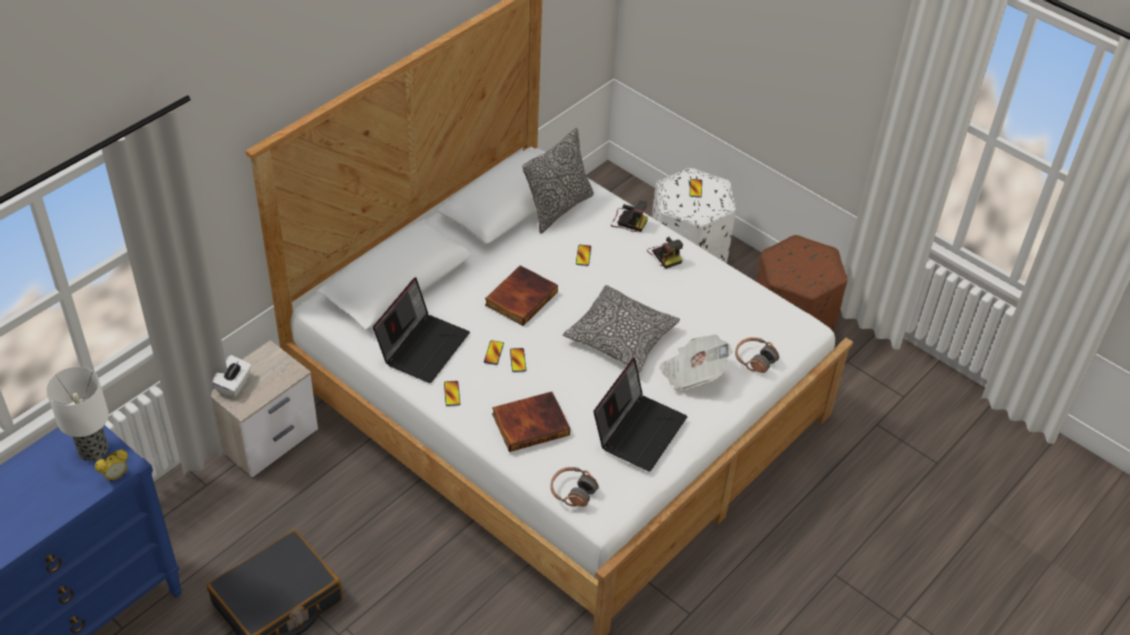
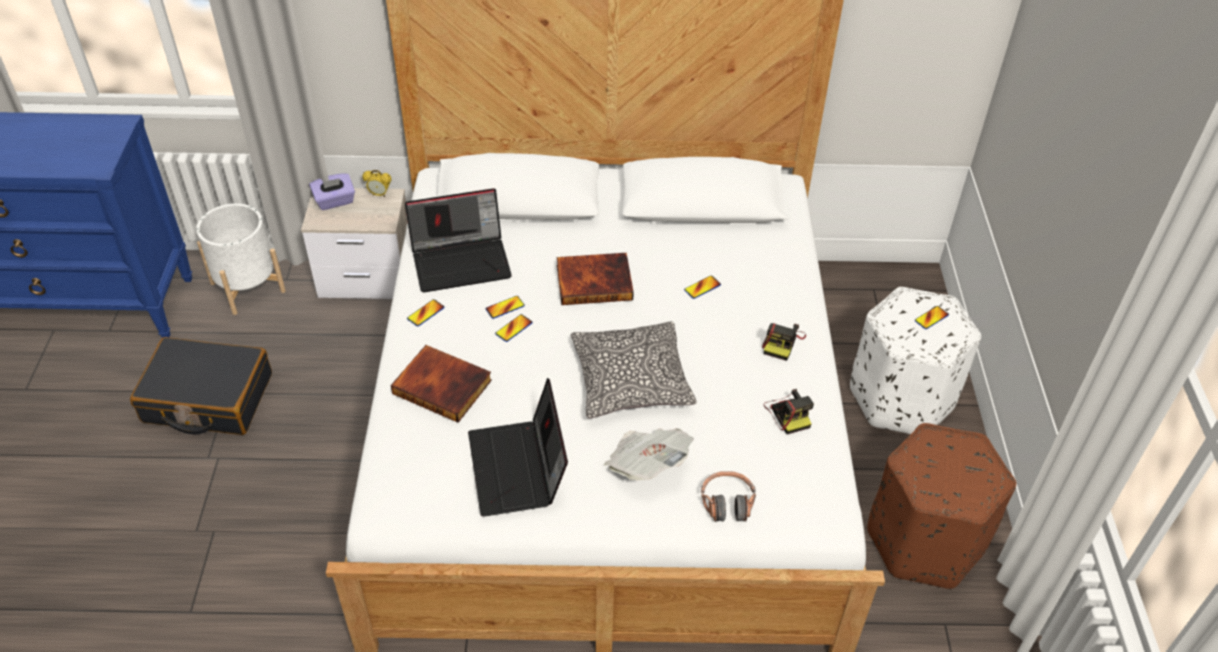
camera: 50 degrees right, 0 degrees up
table lamp [46,367,109,461] -> none
alarm clock [95,449,128,482] -> alarm clock moved to [362,170,392,197]
white tissue box [212,355,252,397] -> purple tissue box [309,174,355,210]
pillow [522,128,594,234] -> none
headphones [550,467,599,507] -> none
laptop [593,357,687,471] -> laptop turned 90 degrees clockwise [468,378,568,516]
camera [611,201,648,232] -> camera moved to [764,389,814,434]
none -> white planter [196,203,286,315]

